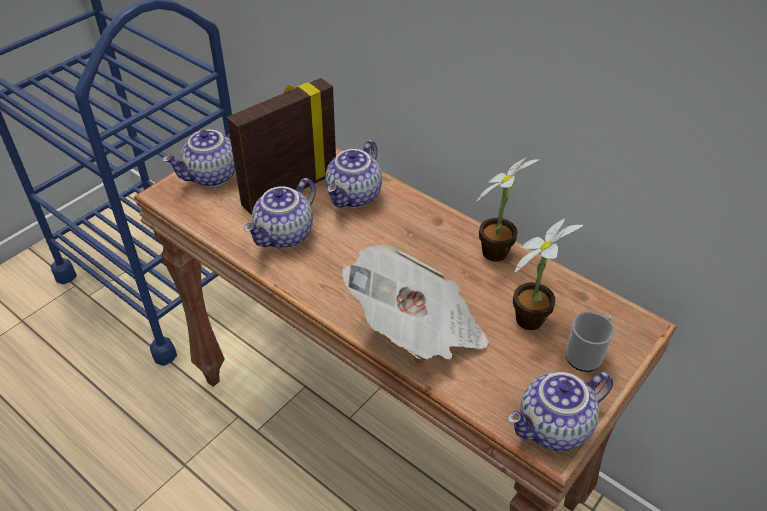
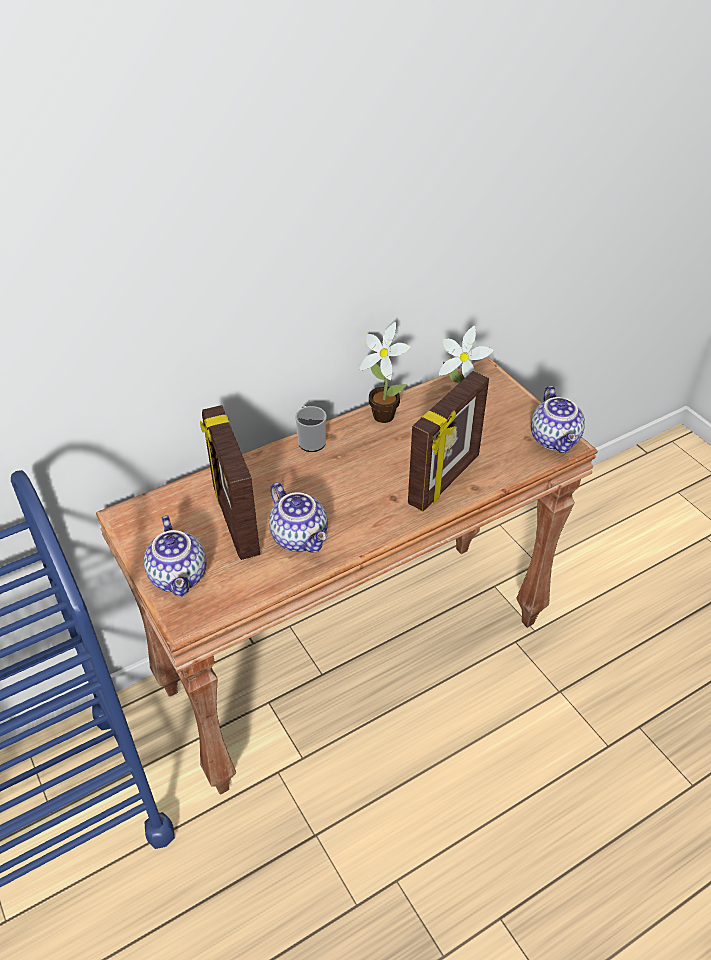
camera: 70 degrees left, 0 degrees up
teapot [325,140,382,208] -> none
newspaper [342,245,489,360] -> picture frame [408,371,489,511]
mug [565,312,615,372] -> mug moved to [295,406,326,452]

